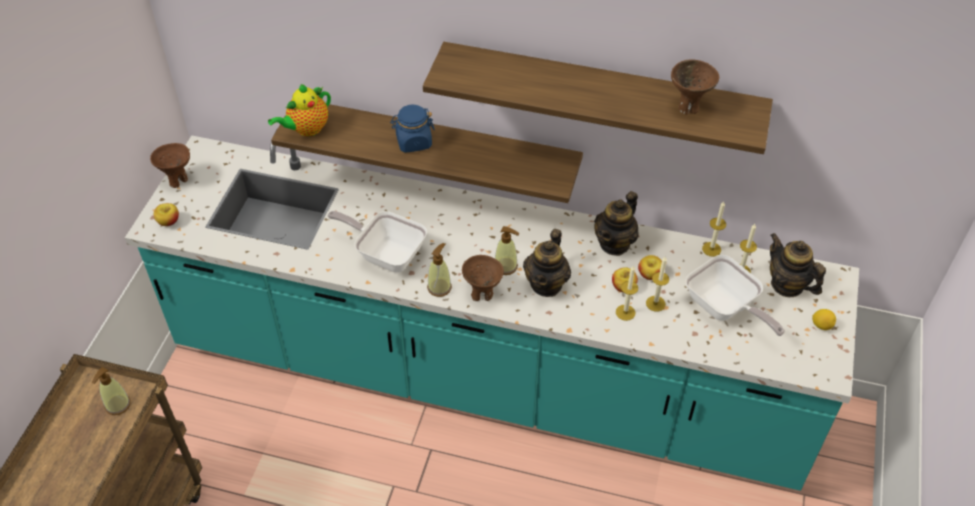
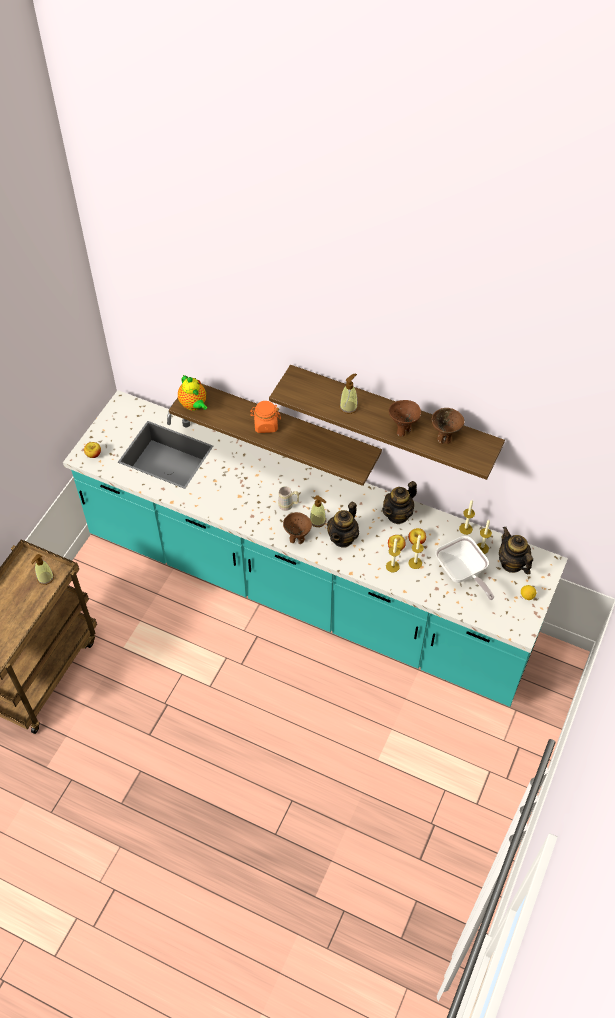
camera: 10 degrees right, 5 degrees up
brown bowl [150,143,190,188] -> brown bowl moved to [389,400,421,437]
teapot [268,84,331,136] -> teapot turned 90 degrees counterclockwise [178,375,207,411]
frying pan [327,211,427,273] -> none
blue jar [390,105,435,153] -> orange jar [250,401,281,433]
soap dispenser [427,243,452,297] -> soap dispenser moved to [340,373,358,414]
none -> beige mug [278,486,299,511]

